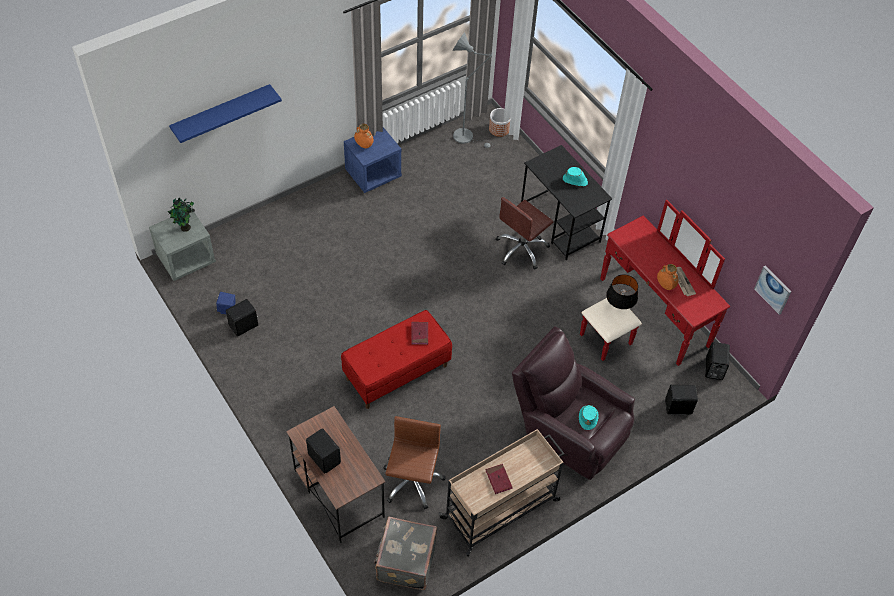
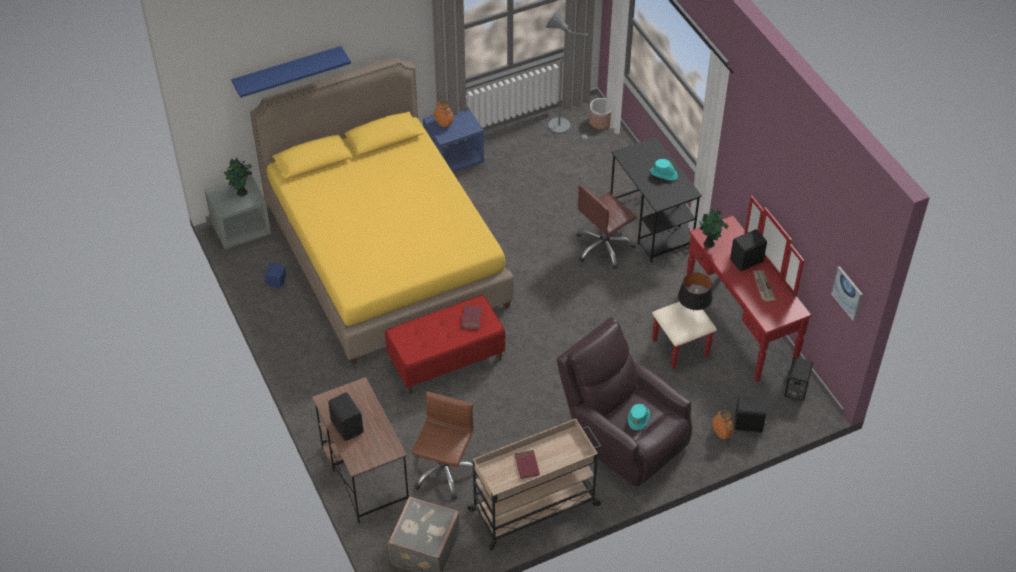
camera: 10 degrees right, 5 degrees down
black speaker [226,299,258,337] -> black speaker moved to [730,229,767,271]
orange vase [657,264,678,290] -> orange vase moved to [712,410,734,439]
none -> yellow bed [250,57,513,365]
none -> potted plant [699,208,729,248]

